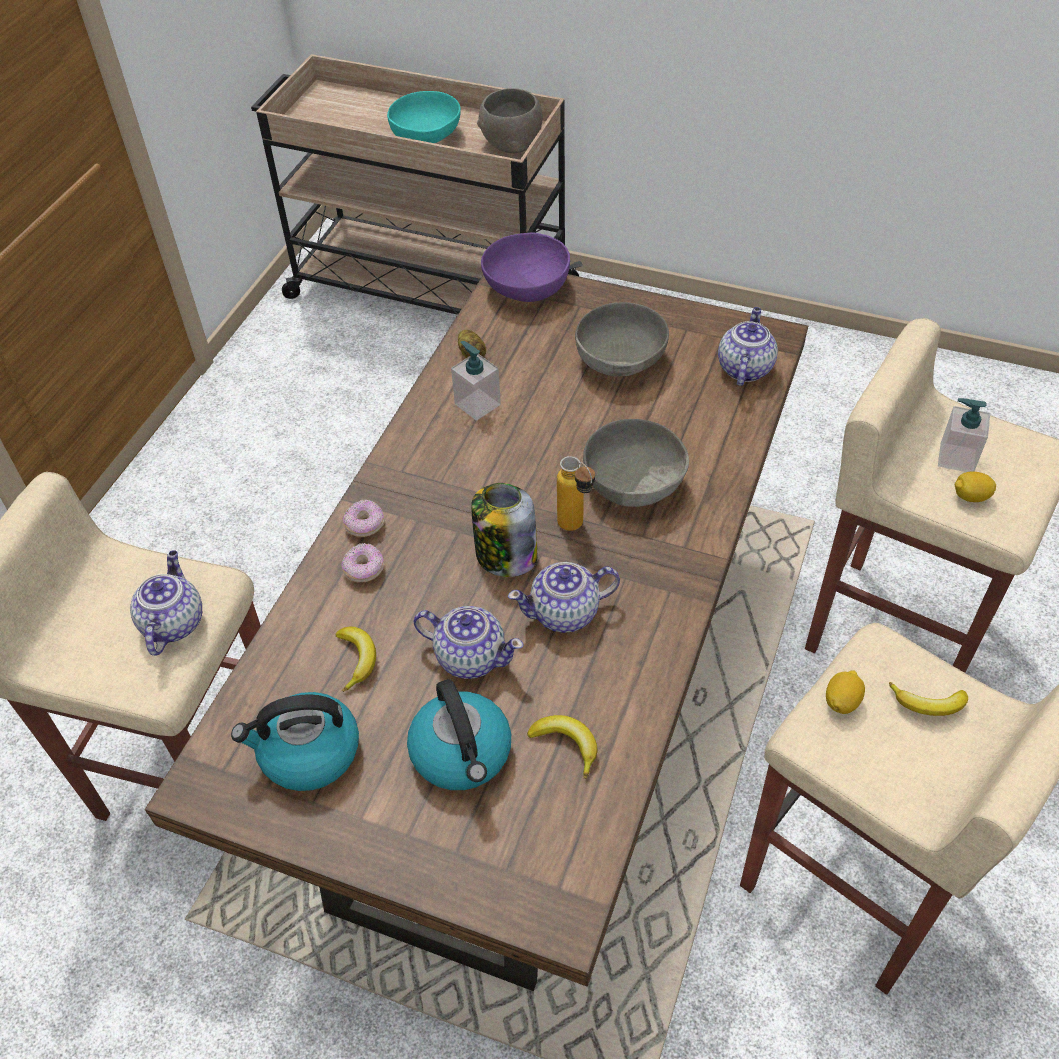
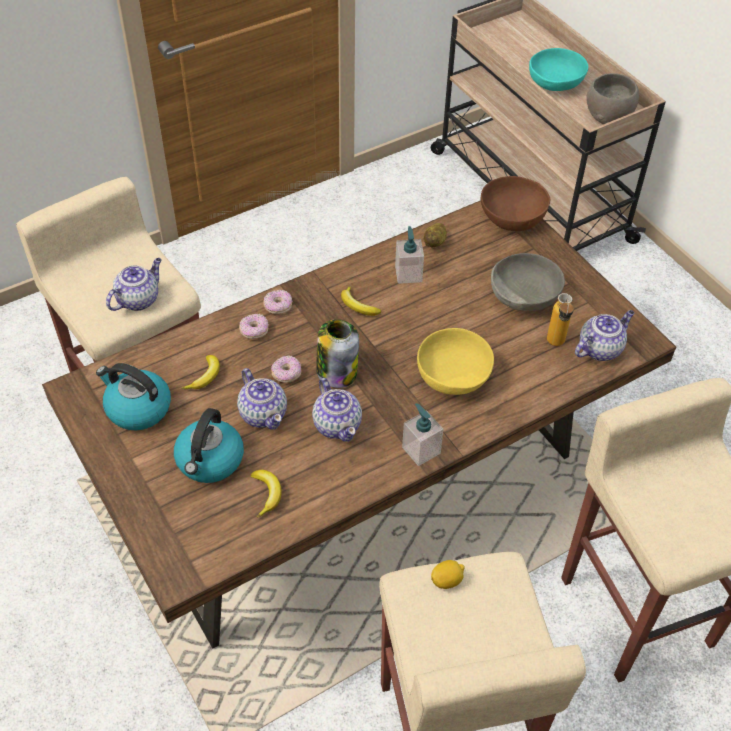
camera: 35 degrees right, 0 degrees up
purple bowl [481,233,570,302] -> brown bowl [481,176,551,231]
teapot [508,562,620,633] -> teapot turned 135 degrees counterclockwise [312,378,362,442]
bottle [557,456,595,531] -> bottle moved to [547,293,574,346]
grey bowl [583,419,689,507] -> yellow bowl [417,328,494,395]
banana [889,682,968,716] -> banana moved to [341,286,381,316]
soap dispenser [938,398,990,472] -> soap dispenser moved to [402,403,443,466]
lemon [955,472,996,502] -> none
none -> donut [271,355,301,383]

